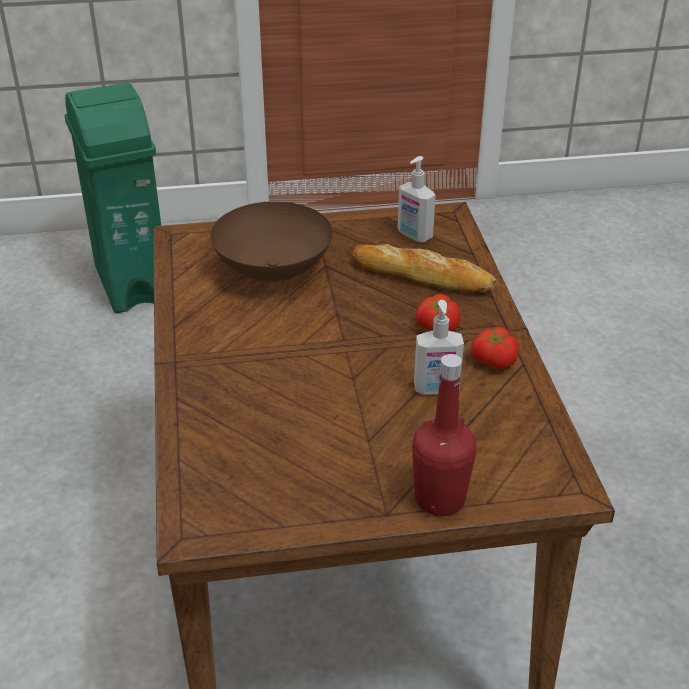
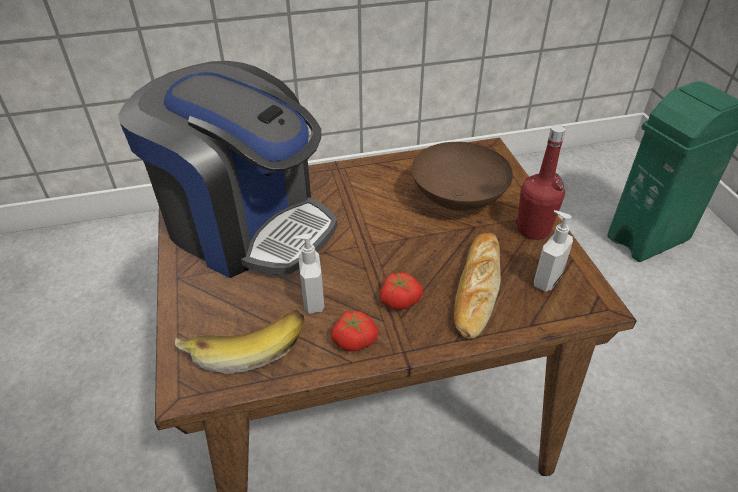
camera: 85 degrees right, 5 degrees up
red bottle [412,354,477,516] -> red bottle moved to [516,125,566,240]
none -> coffee machine [118,61,338,278]
none -> banana [175,309,304,374]

